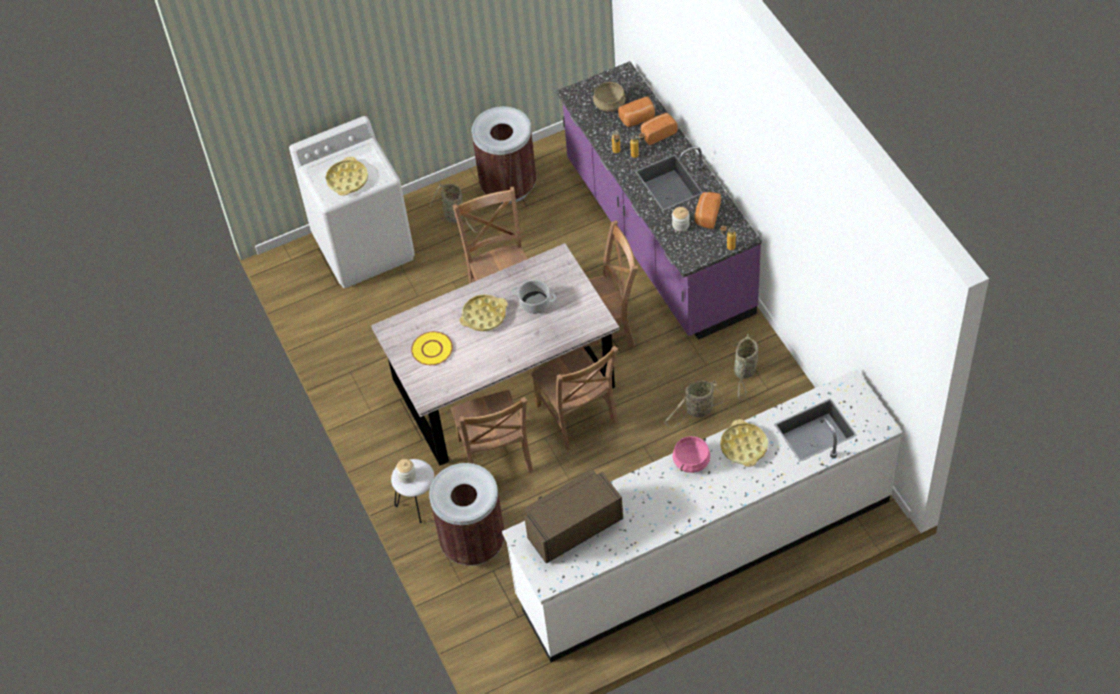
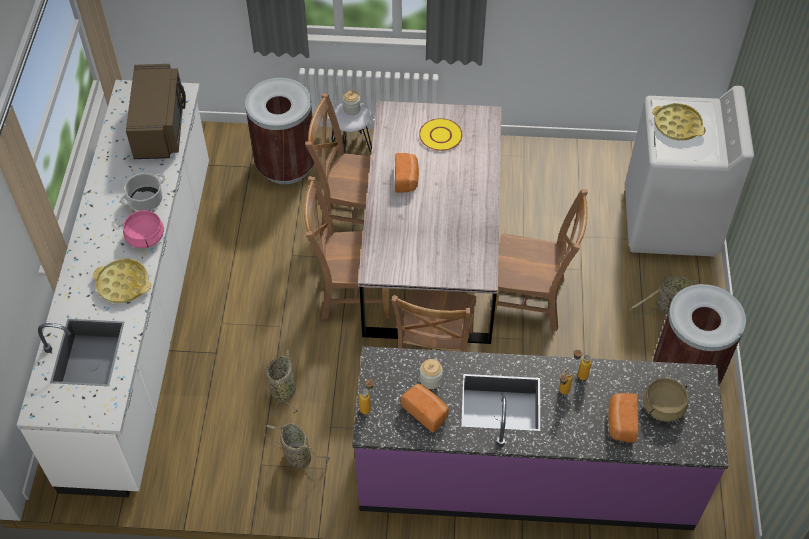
camera: 115 degrees right, 0 degrees up
yellow tray [459,294,508,331] -> none
cooking pot [512,280,556,314] -> cooking pot moved to [120,173,165,211]
bread [641,113,678,145] -> bread moved to [395,153,419,193]

